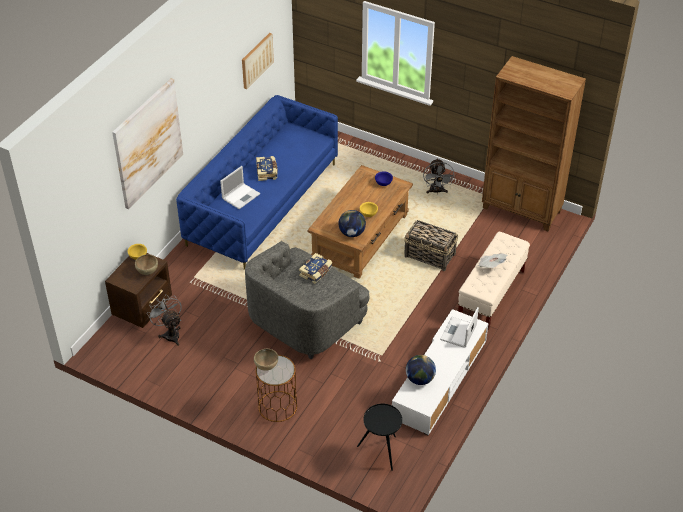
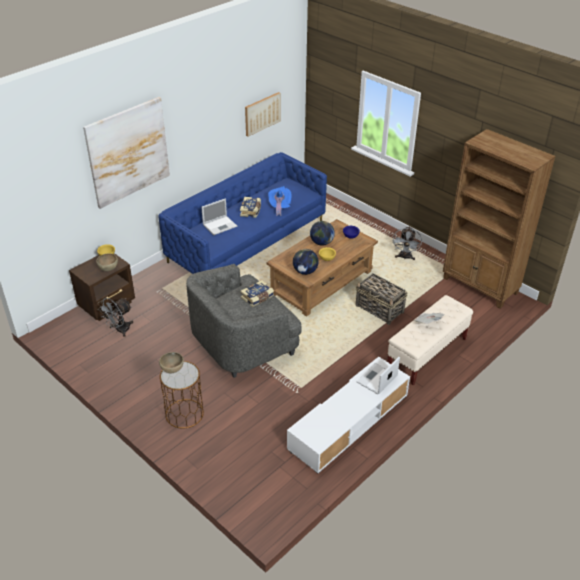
camera: 15 degrees right, 5 degrees down
grey fan [147,294,182,346] -> grey fan turned 120 degrees counterclockwise [98,298,133,337]
black side table [357,404,402,471] -> none
globe [406,355,436,385] -> globe moved to [310,221,335,246]
none -> blue hat [268,186,292,216]

